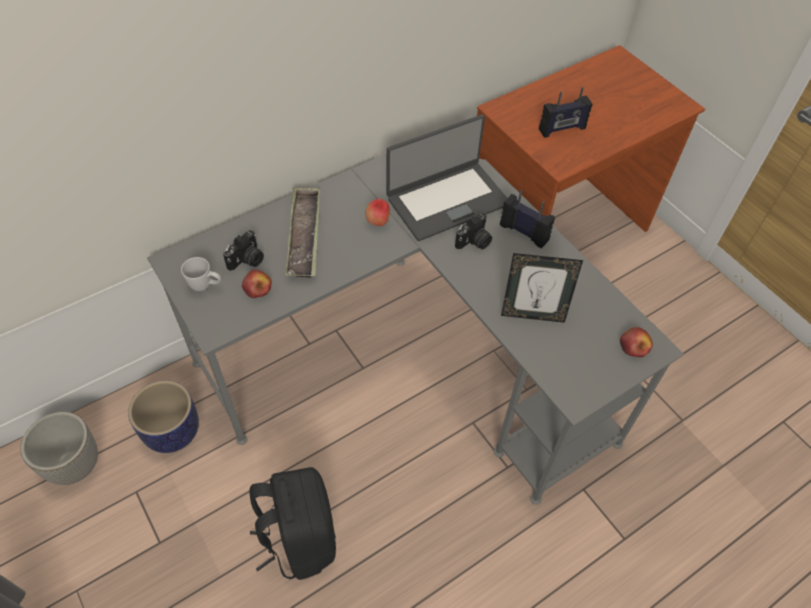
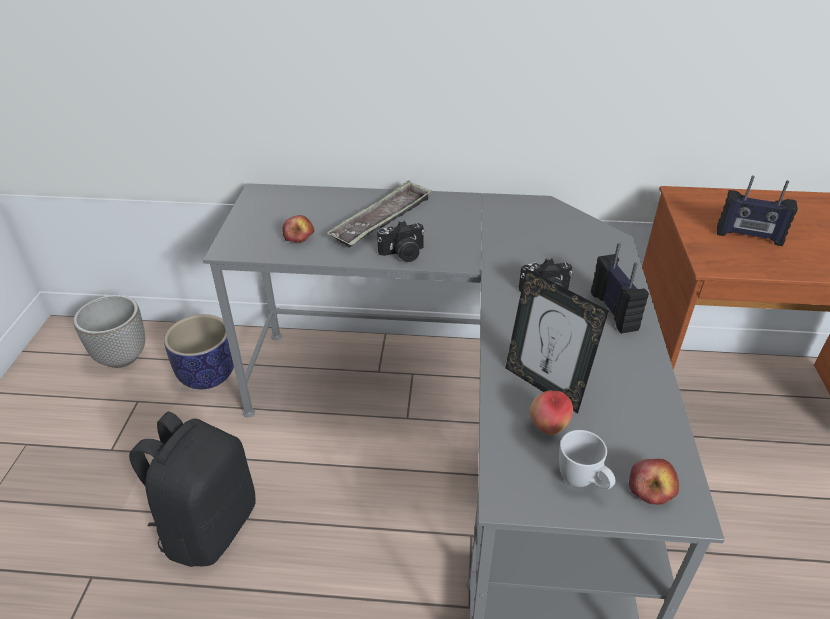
camera: 40 degrees right, 15 degrees down
white mug [181,257,221,291] -> white mug moved to [559,430,616,490]
camera [223,230,264,271] -> camera moved to [377,221,425,262]
apple [365,199,390,226] -> apple moved to [530,391,573,435]
laptop [387,115,507,241] -> none

